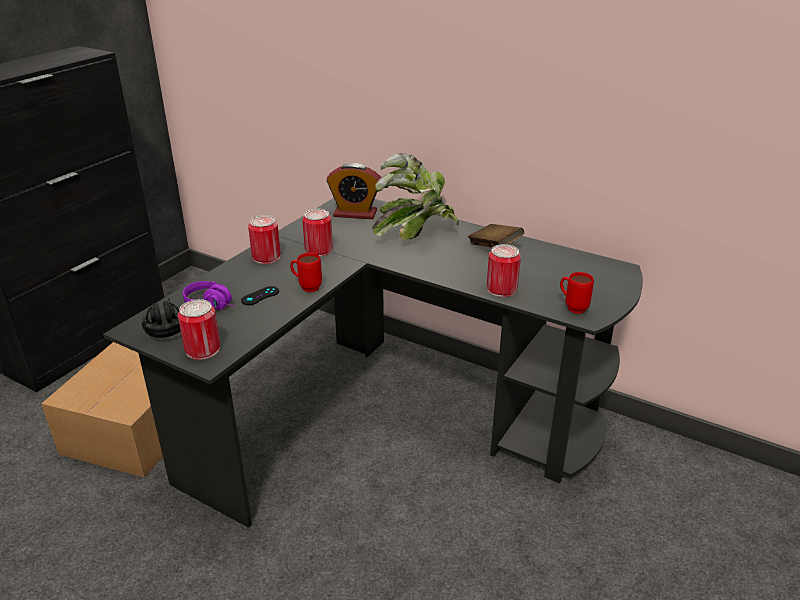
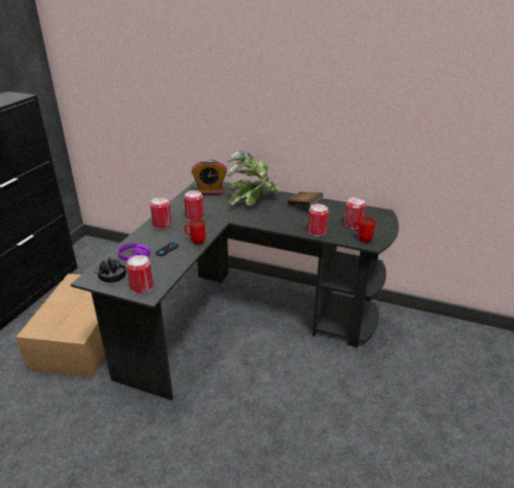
camera: 10 degrees left, 0 degrees up
none -> can [344,197,366,229]

